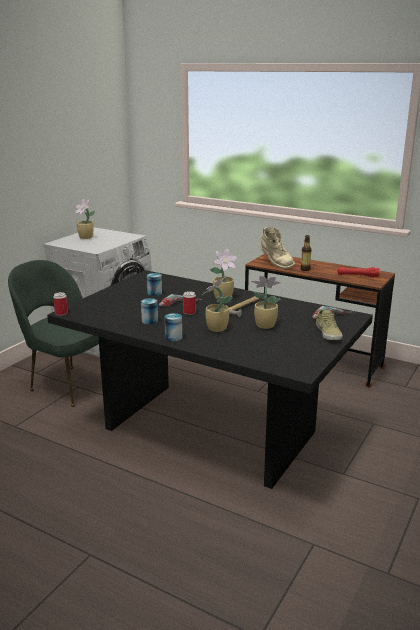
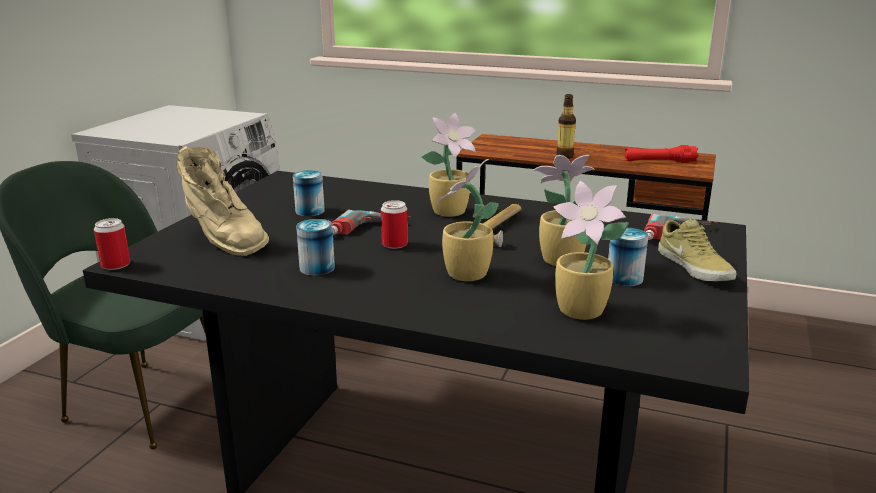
camera: 10 degrees left, 0 degrees up
potted plant [75,199,95,239] -> potted plant moved to [554,181,629,320]
can [165,313,182,341] -> can moved to [608,228,648,286]
beige boot [261,227,295,269] -> beige boot moved to [177,146,269,256]

